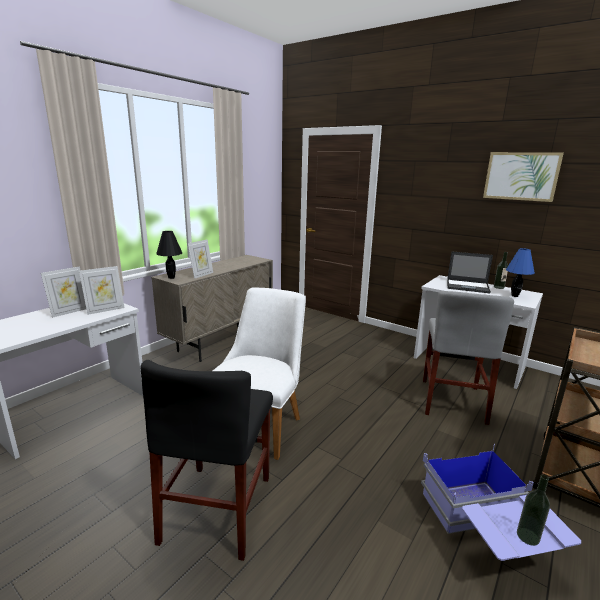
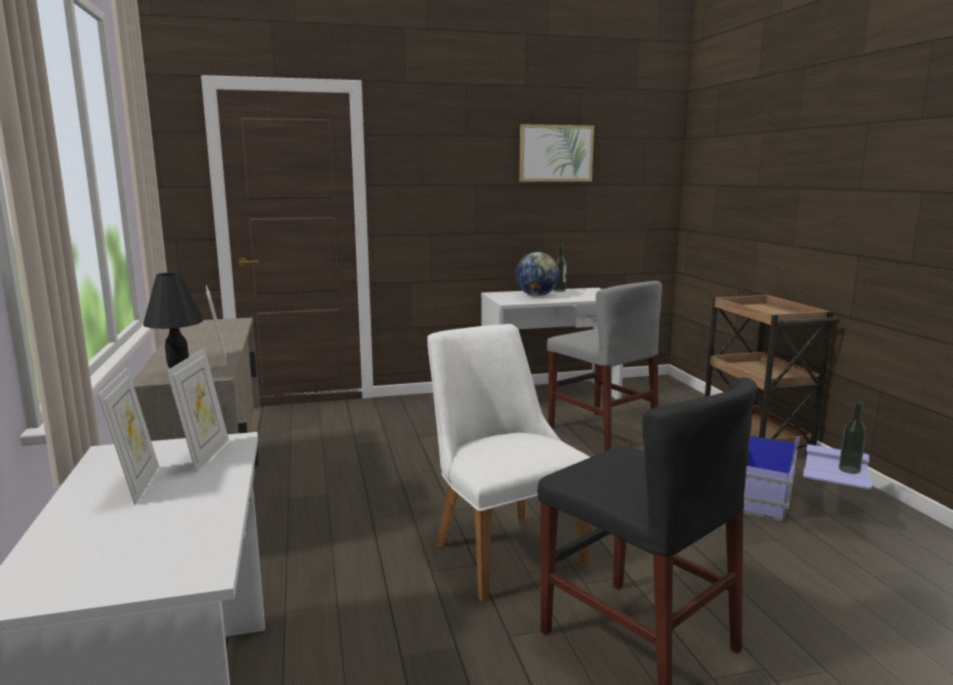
camera: 50 degrees left, 5 degrees down
laptop [447,252,493,293] -> globe [516,252,559,296]
blue table lamp [506,248,535,297] -> none

